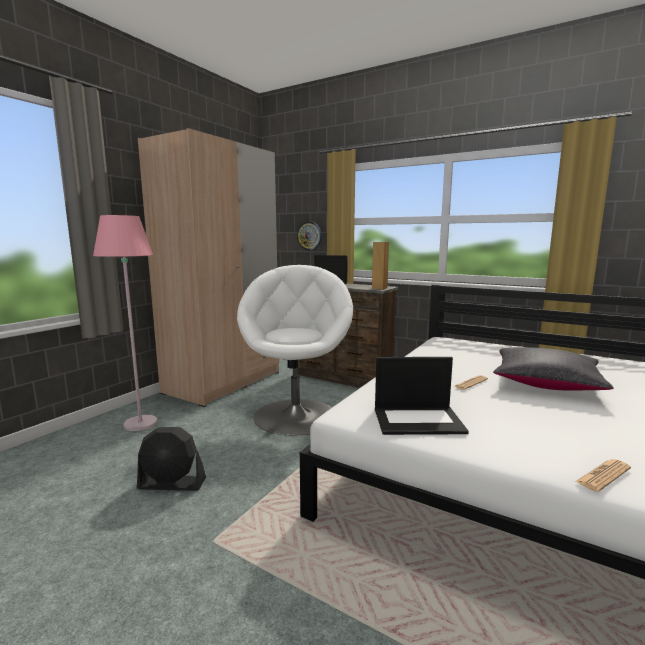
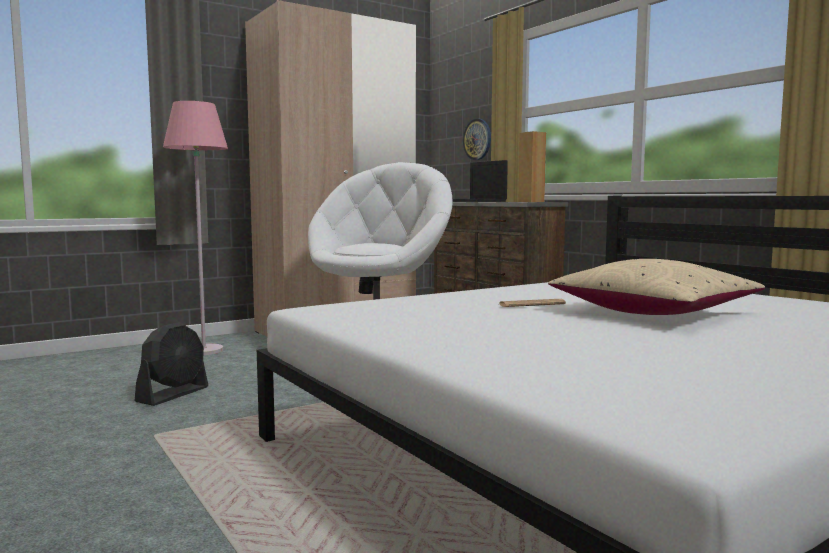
camera: 25 degrees right, 5 degrees down
black fan [137,427,206,491] -> black fan turned 90 degrees counterclockwise [135,322,208,406]
laptop [375,357,469,435] -> none
black pillow [493,347,614,390] -> beige pillow [548,259,765,315]
newspaper [575,459,631,492] -> none

